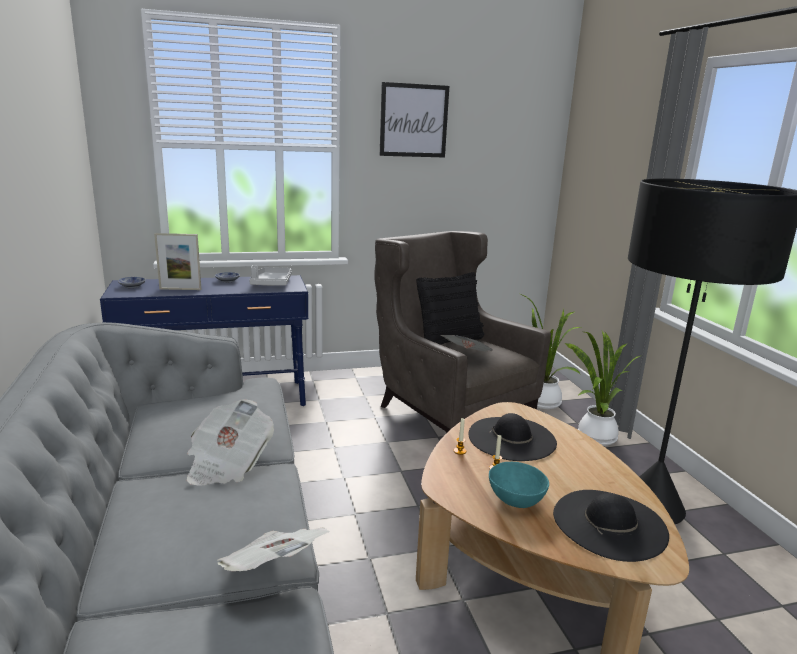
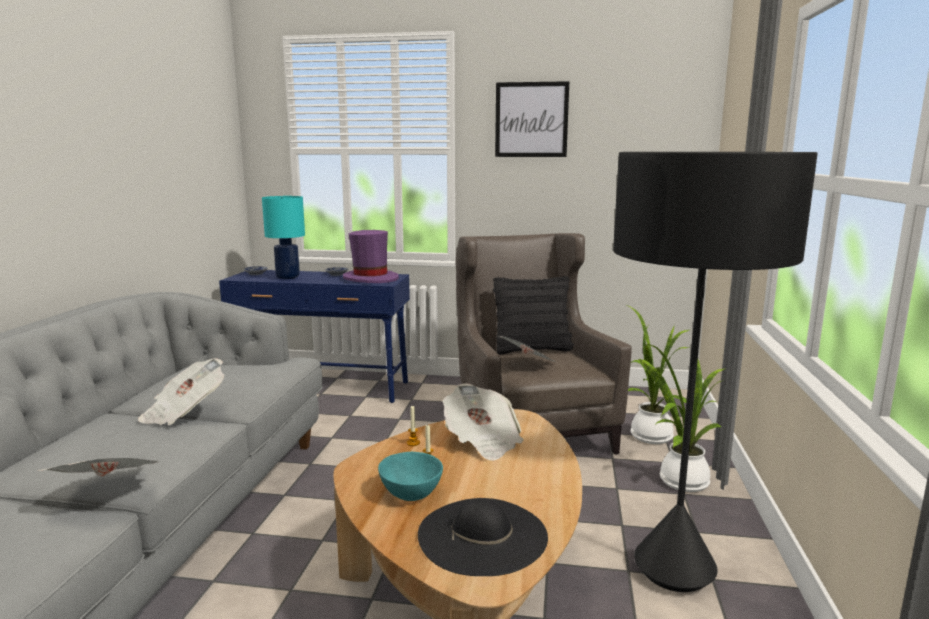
camera: 25 degrees right, 5 degrees down
picture frame [154,233,201,290] -> turquoise table lamp [262,196,305,279]
grey tray [249,265,292,286] -> purple hat [343,230,399,283]
black hat [469,413,557,461] -> newspaper [443,383,524,461]

